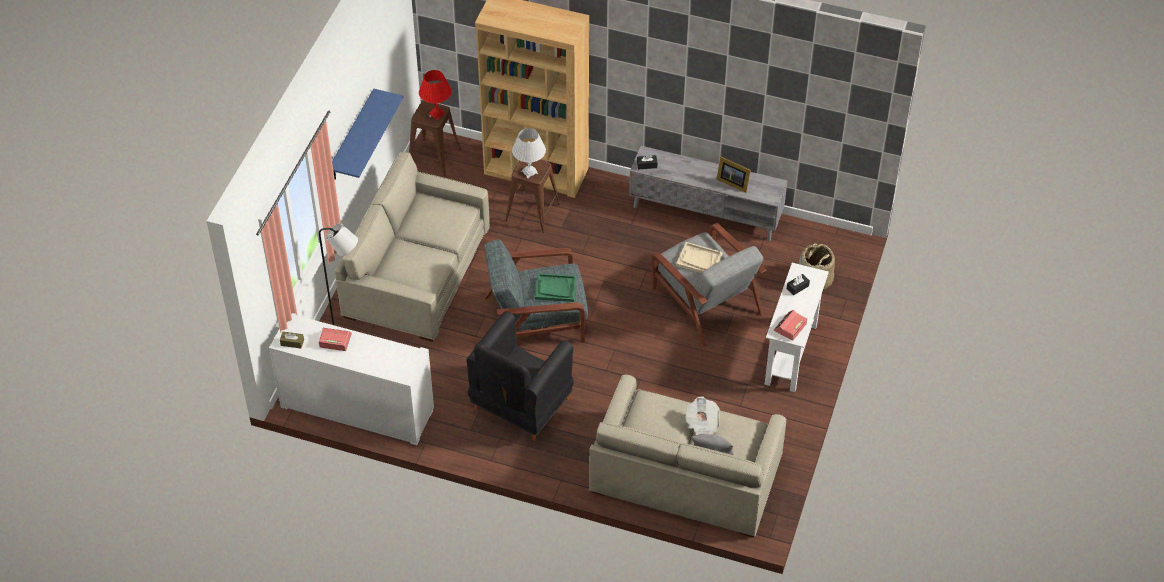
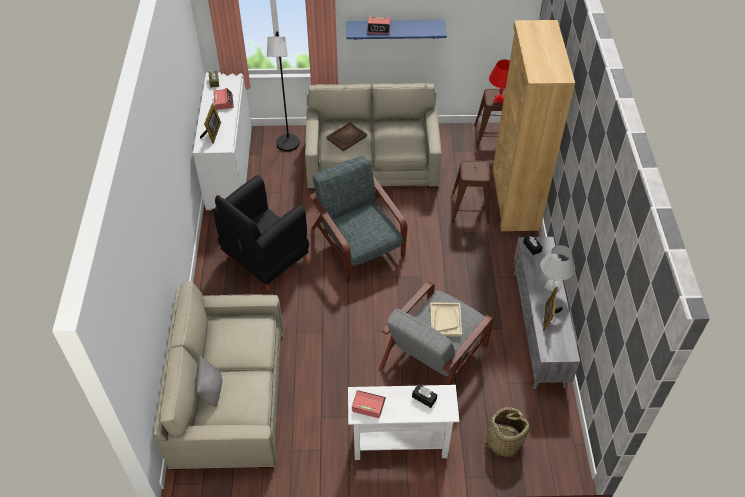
camera: 70 degrees right, 0 degrees up
black armchair [466,311,574,441] -> black armchair turned 60 degrees counterclockwise [213,175,309,290]
white table lamp [512,128,546,179] -> white table lamp moved to [541,245,575,291]
green tray [535,273,577,302] -> none
newspaper [685,396,720,435] -> none
none -> picture frame [200,103,221,143]
none -> brown tray [326,122,367,152]
none -> alarm clock [367,17,391,34]

